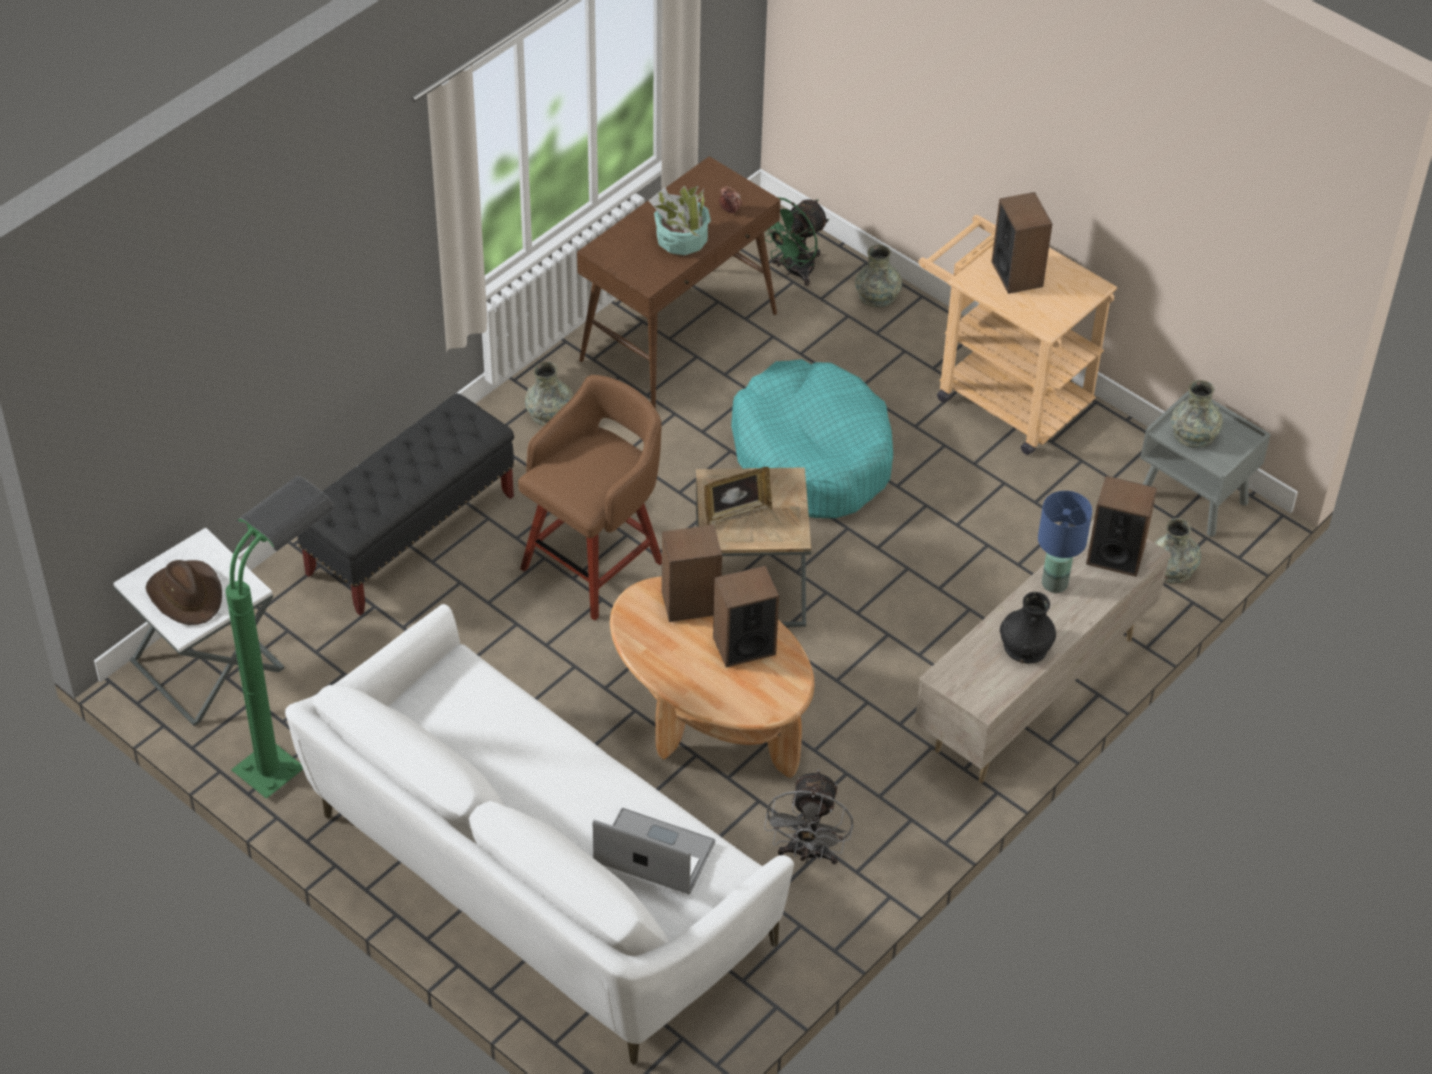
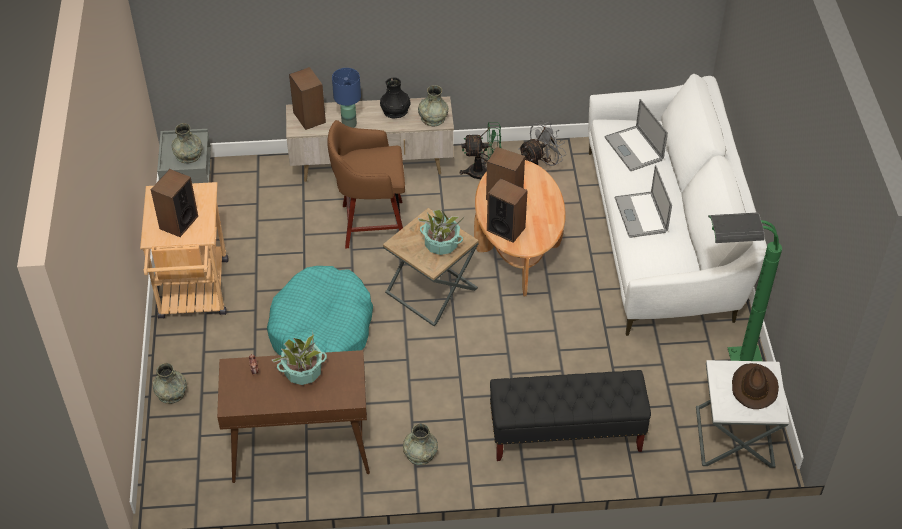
camera: 135 degrees left, 0 degrees up
brown stool [518,375,662,620] -> brown stool moved to [327,120,405,248]
picture frame [704,467,773,526] -> potted plant [418,210,466,255]
green fan [765,197,829,286] -> green fan moved to [460,122,501,180]
grey vase [1154,518,1201,584] -> grey vase moved to [418,85,448,126]
none -> laptop [615,165,672,238]

